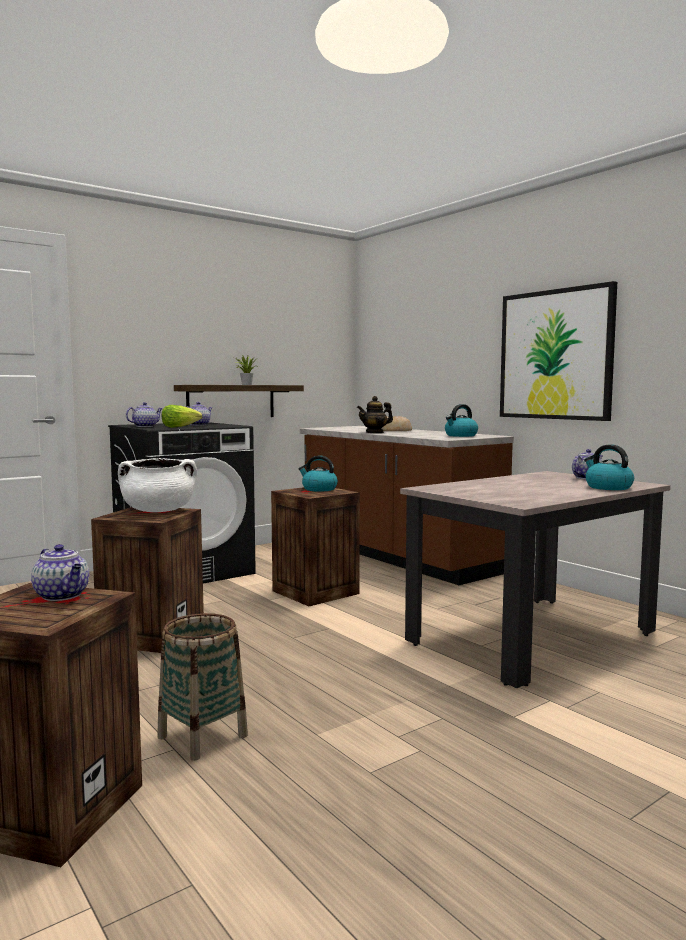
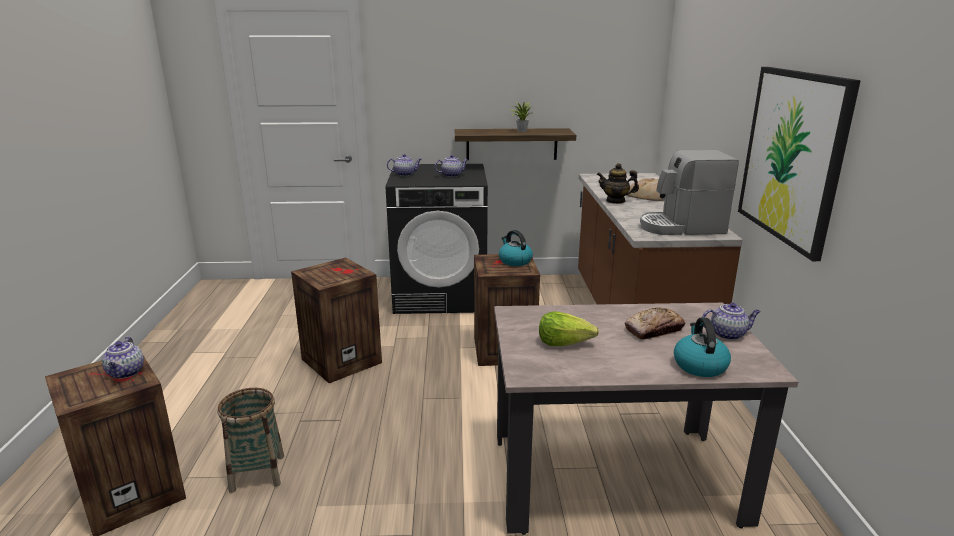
camera: 35 degrees right, 15 degrees up
white cooking pot [118,458,197,512] -> none
lettuce [162,405,202,428] -> lettuce moved to [539,311,599,346]
kettle [445,404,478,437] -> coffee machine [640,150,739,235]
none -> bread [625,307,685,340]

